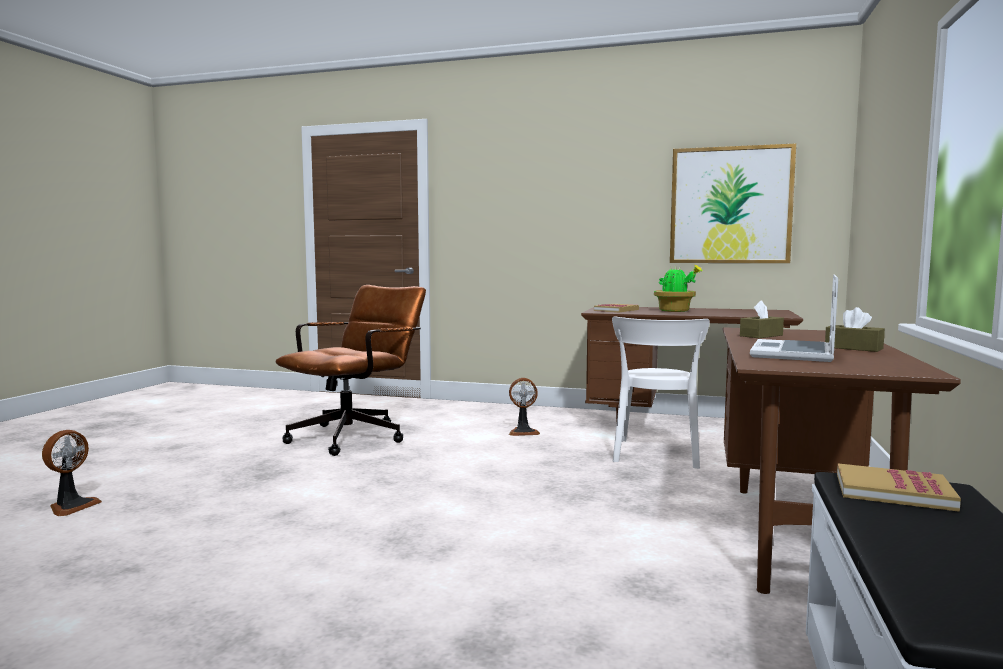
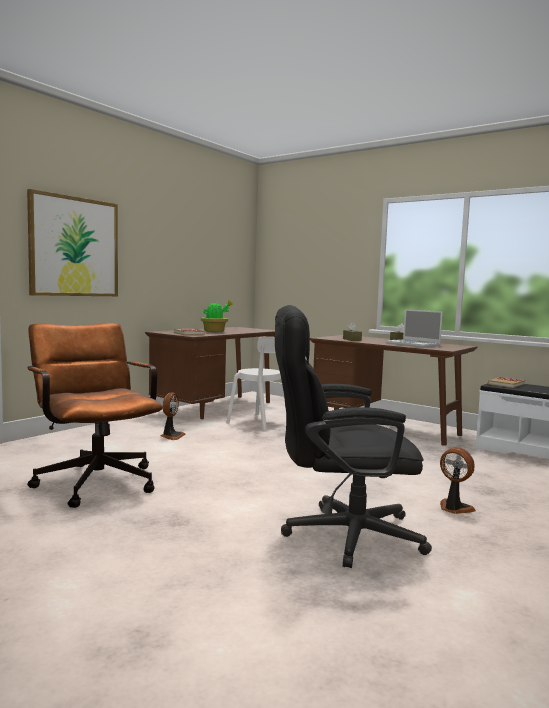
camera: 70 degrees left, 0 degrees up
fan [42,430,102,516] -> fan moved to [440,447,476,514]
picture [670,143,796,263] -> picture moved to [27,189,118,296]
none -> black office chair [275,305,432,568]

